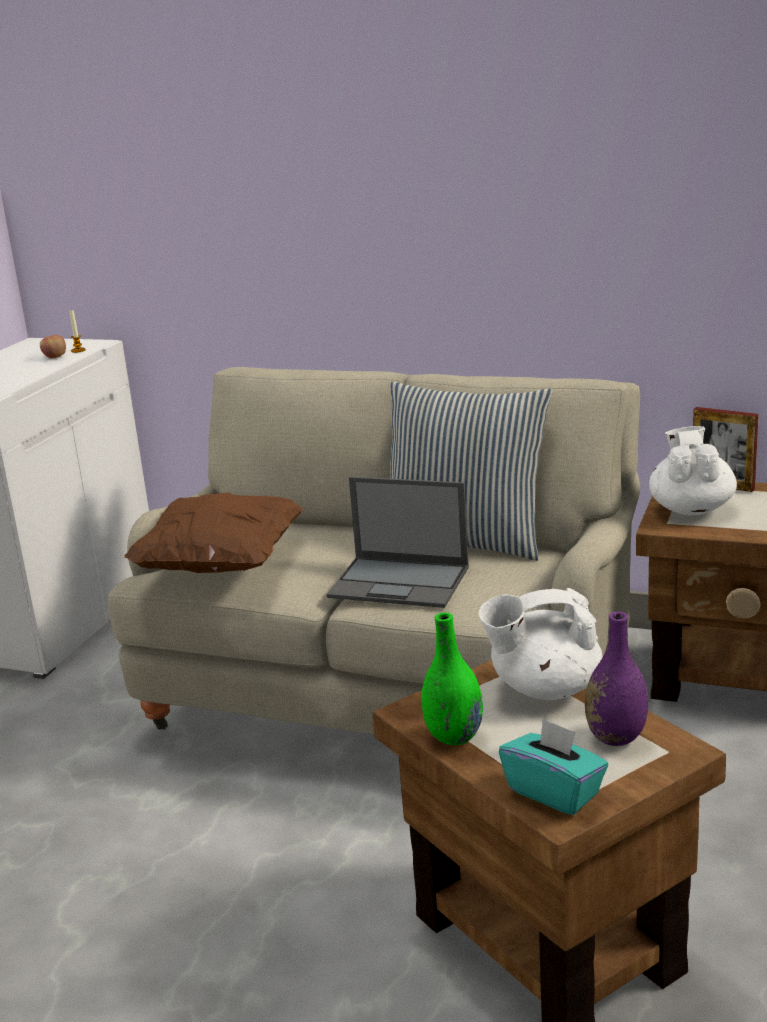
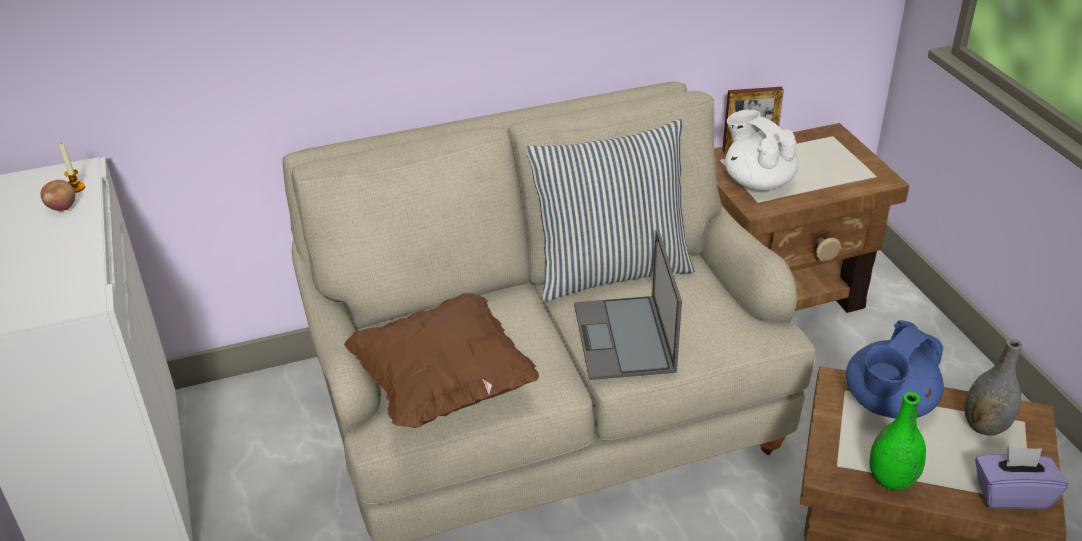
camera: 40 degrees left, 15 degrees up
laptop [327,477,469,608] -> laptop turned 105 degrees clockwise [574,229,682,380]
white teapot [479,588,602,700] -> blue teapot [846,320,944,419]
turquoise tissue box [499,718,608,815] -> purple tissue box [975,446,1068,509]
purple vase [585,612,648,746] -> grey vase [964,339,1022,436]

